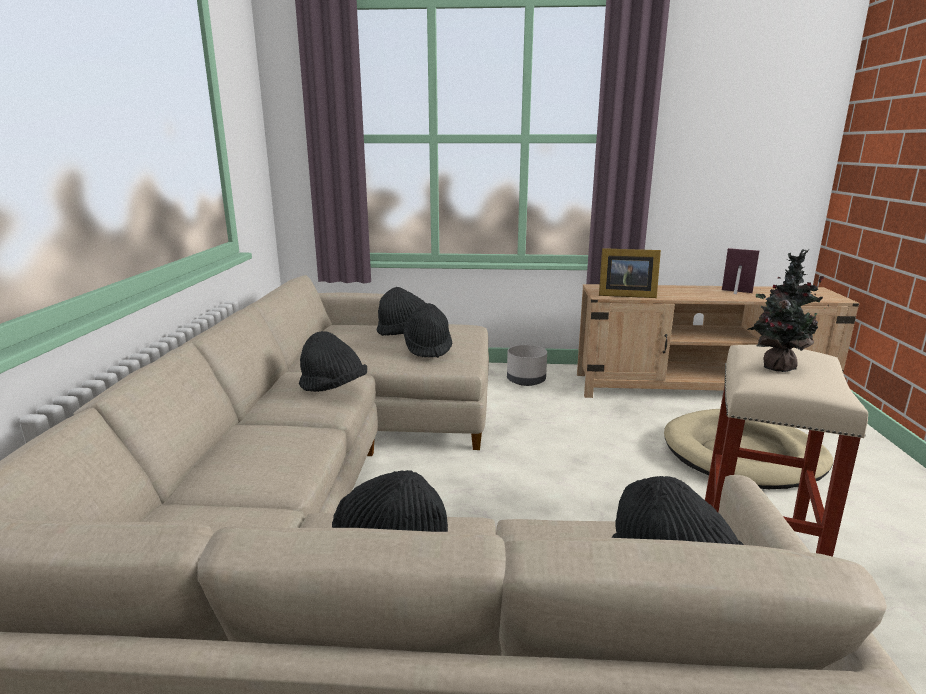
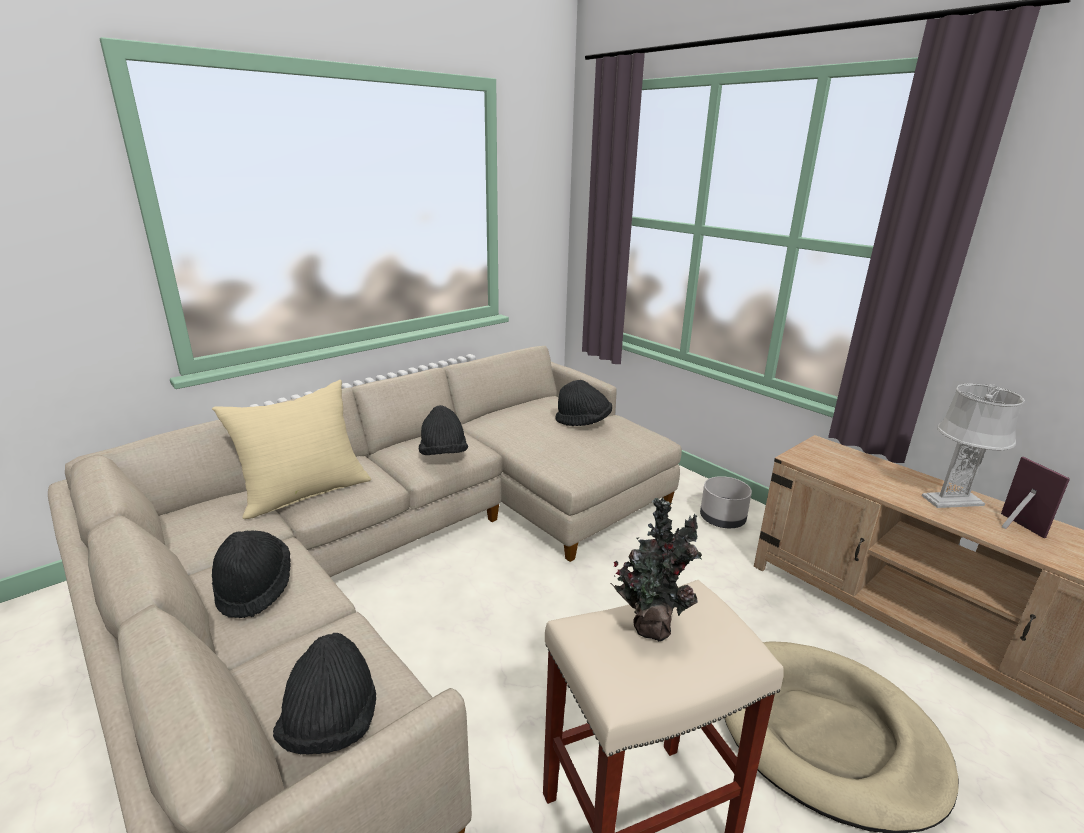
camera: 45 degrees right, 5 degrees up
black hat [403,303,453,358] -> none
picture frame [599,248,661,298] -> none
none -> beige pillow [212,380,371,519]
none -> grey table lamp [922,383,1025,508]

